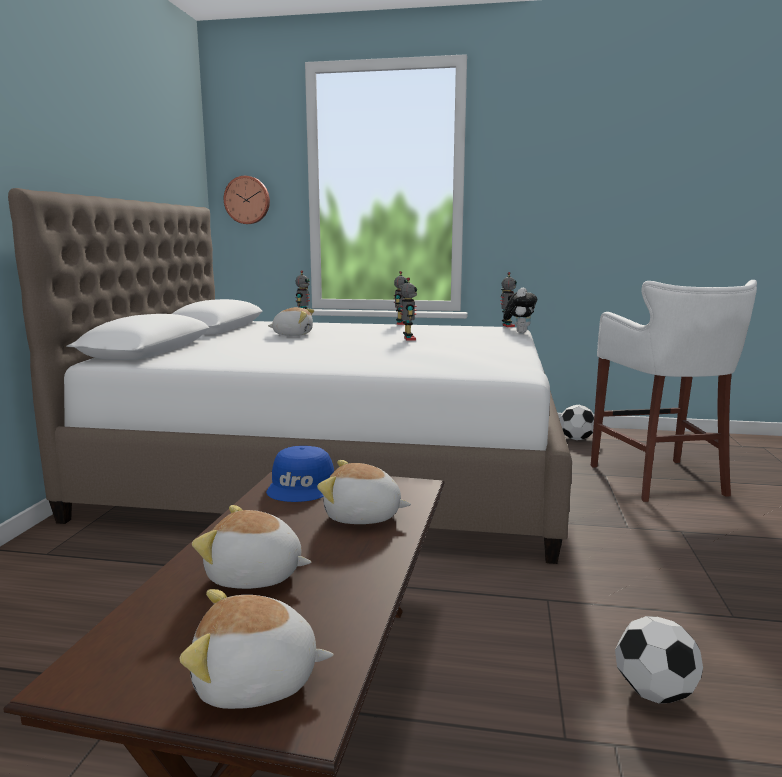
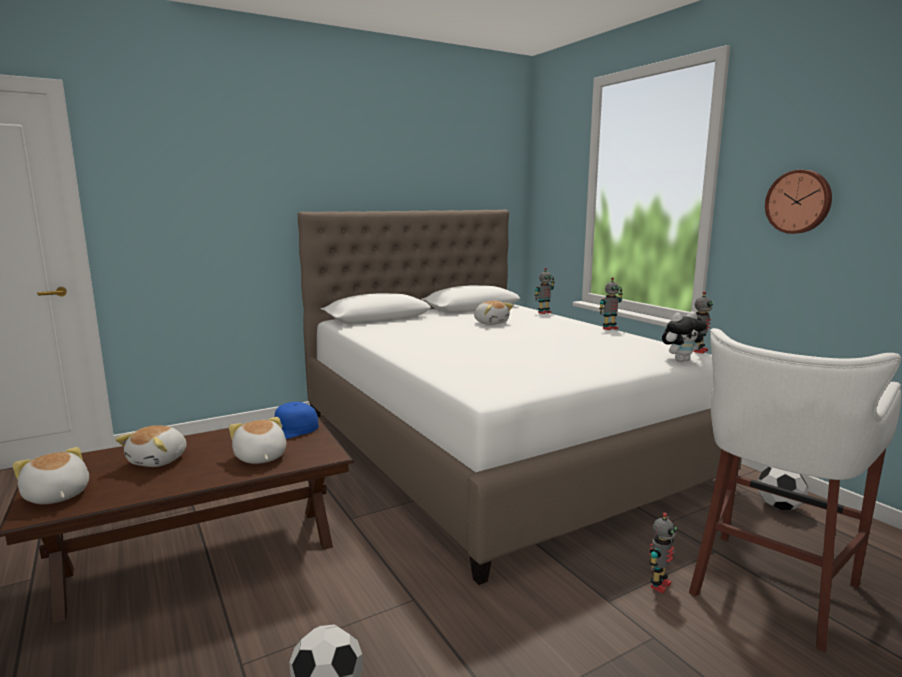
camera: 50 degrees right, 0 degrees up
plush toy [192,505,311,589] -> plush toy turned 135 degrees counterclockwise [115,425,187,467]
wall clock [224,176,270,224] -> wall clock moved to [765,170,832,234]
toy robot [400,277,417,341] -> toy robot moved to [649,512,677,593]

